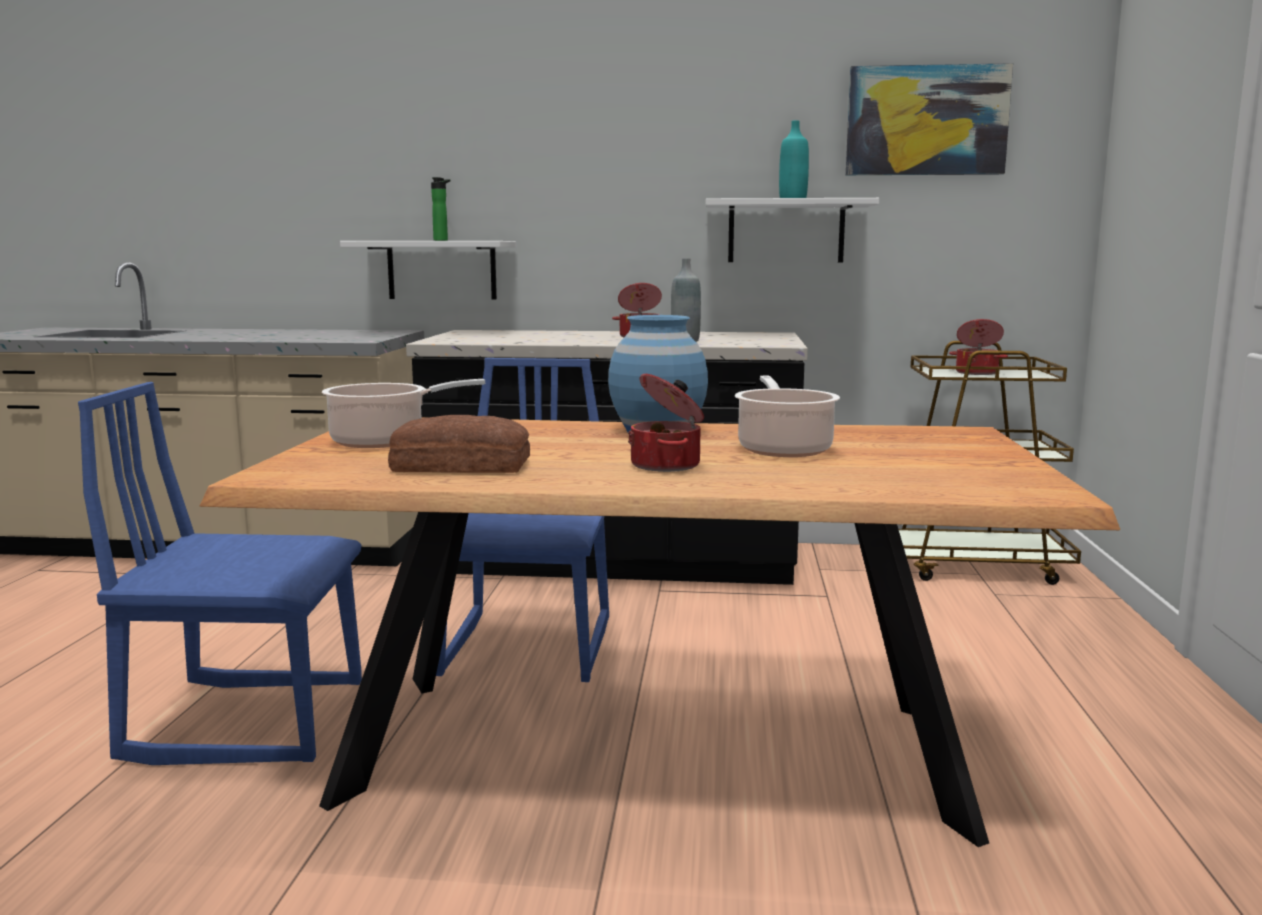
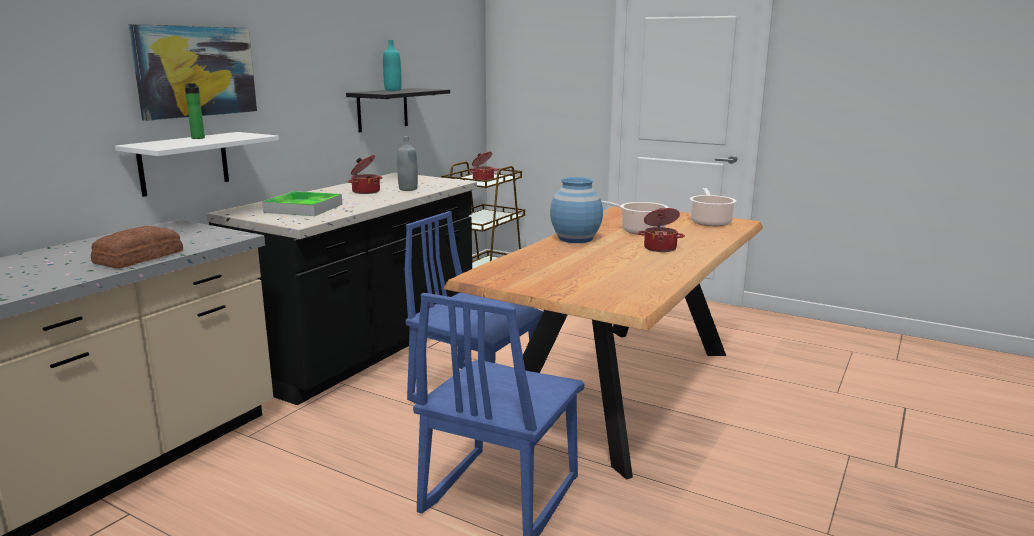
camera: 65 degrees left, 5 degrees up
cooking pot [322,379,485,448] -> cooking pot moved to [690,188,736,227]
bread [388,415,530,473] -> bread moved to [91,226,183,269]
white shelf [706,198,879,262] -> black shelf [346,88,450,132]
picture [846,63,1013,175] -> picture moved to [128,24,257,121]
none -> tray [262,191,342,216]

